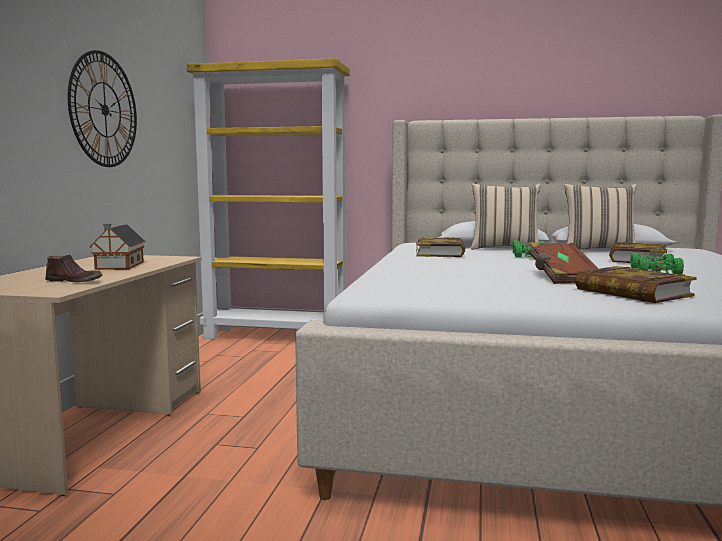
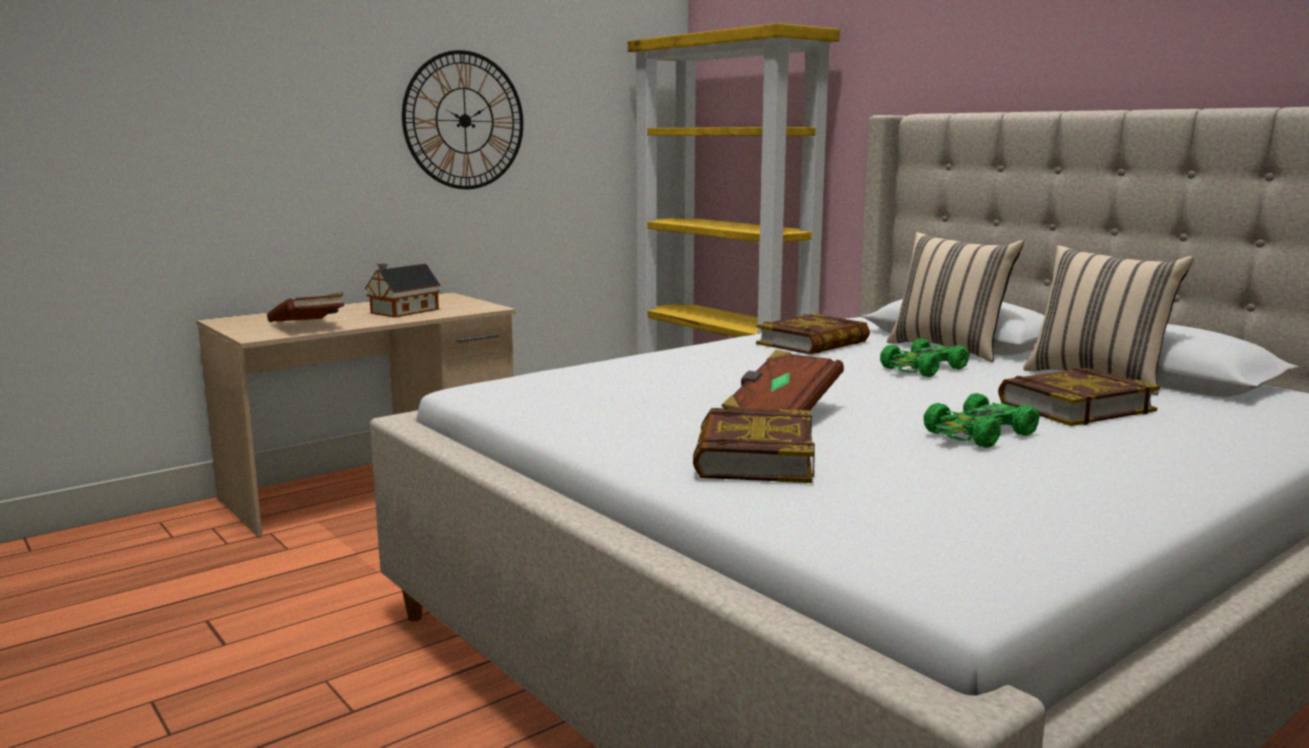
camera: 40 degrees right, 5 degrees up
brown shoe [45,255,103,282] -> brown book [267,293,344,322]

